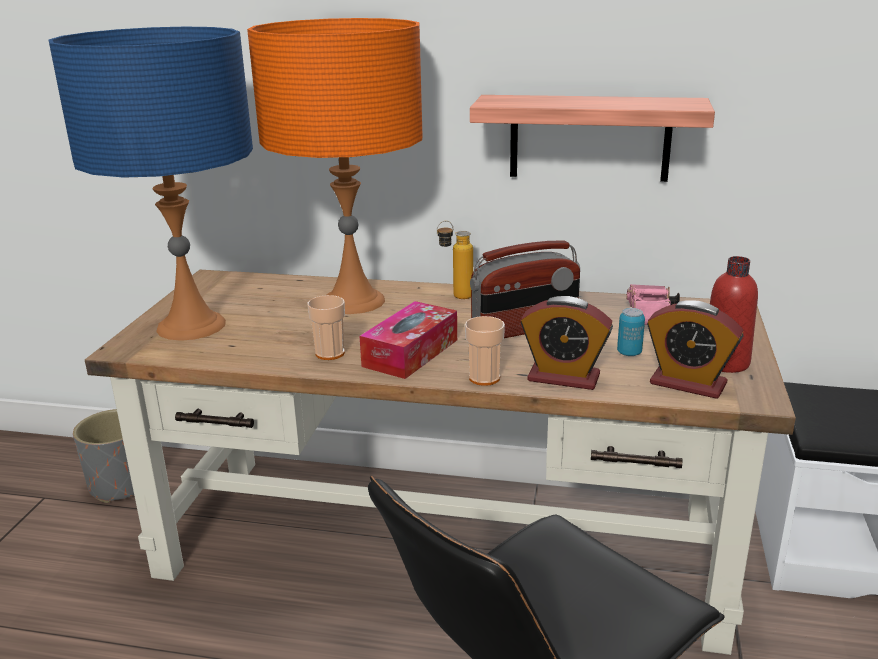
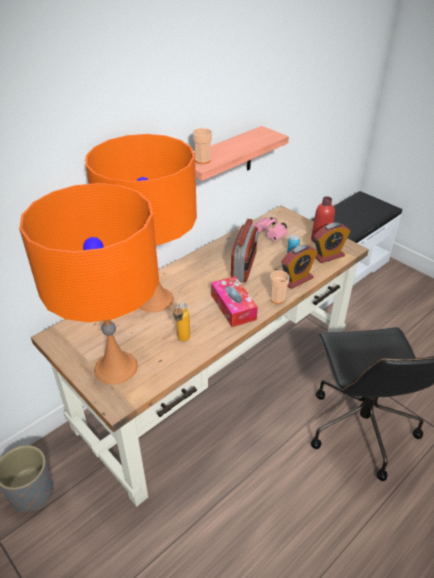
camera: 55 degrees left, 15 degrees up
blue table lamp [49,27,253,341] -> orange table lamp [19,183,159,385]
cup [307,295,345,360] -> cup moved to [192,128,212,164]
bottle [437,221,473,299] -> bottle moved to [173,302,190,341]

